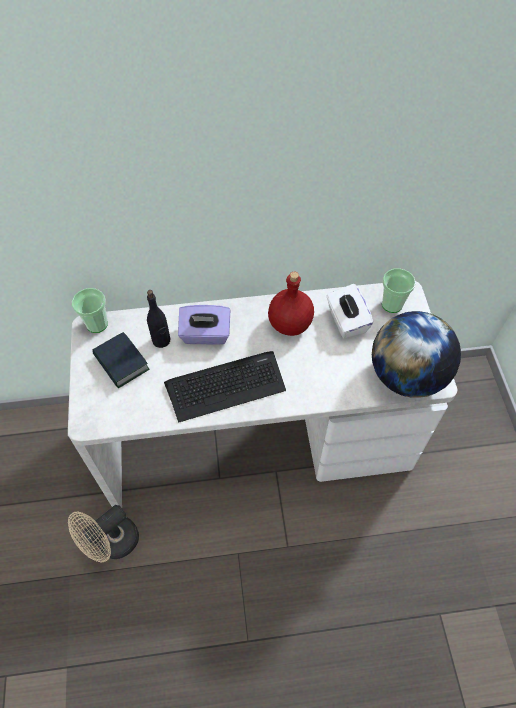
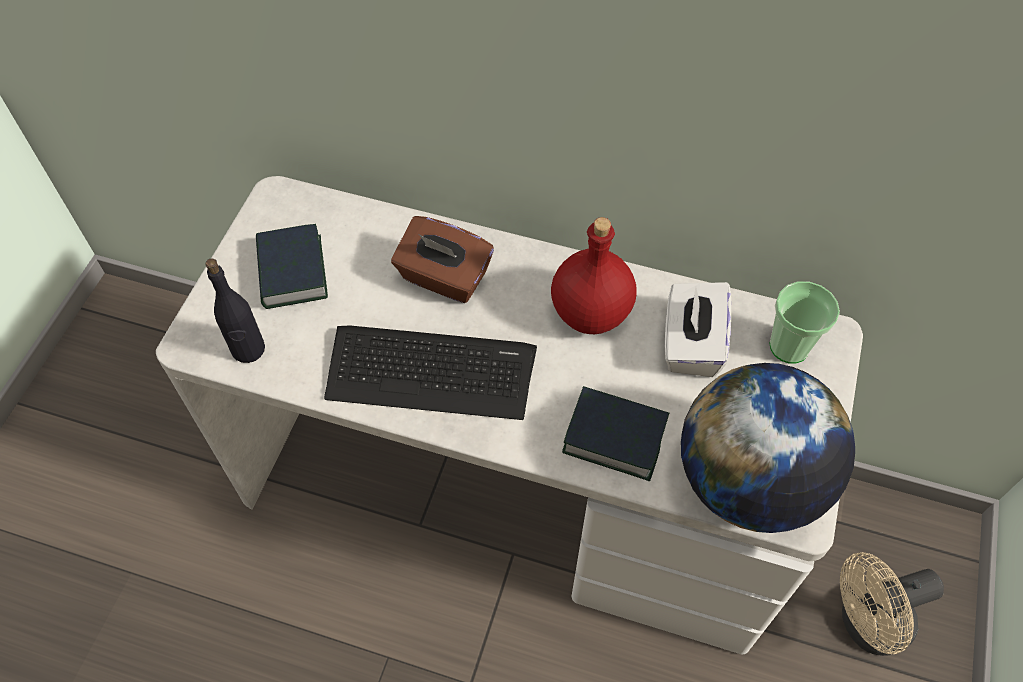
camera: 25 degrees right, 0 degrees up
beige fan [68,505,139,562] -> beige fan moved to [840,552,944,656]
cup [72,288,108,333] -> none
black bottle [147,290,170,348] -> black bottle moved to [206,259,265,363]
purple tissue box [178,305,230,345] -> brown tissue box [391,216,494,303]
none -> book [562,386,669,481]

